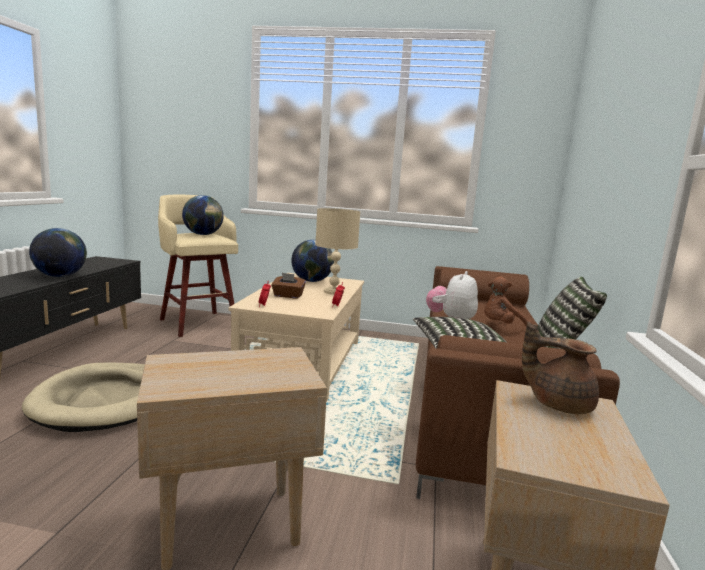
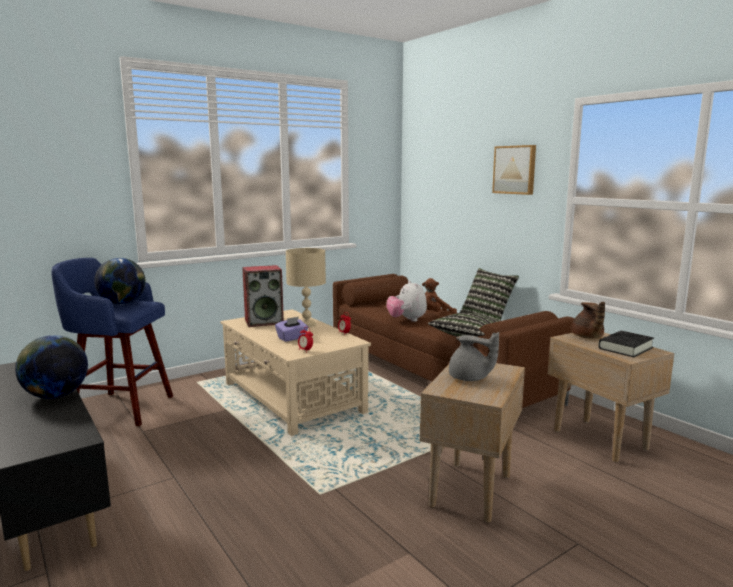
camera: 45 degrees left, 0 degrees up
beige dog bed [22,362,145,432] -> none
beige stool [158,195,238,337] -> blue stool [51,258,173,426]
brown tissue box [271,273,306,299] -> purple tissue box [275,317,308,342]
globe [291,240,334,282] -> speaker [242,265,284,327]
brown plush toy [485,277,532,327] -> brown plush toy turned 45 degrees clockwise [422,278,457,314]
brown teapot [522,321,599,414] -> brown teapot turned 75 degrees counterclockwise [571,302,605,338]
none -> grey teapot [449,332,499,381]
none -> picture [492,145,536,195]
none -> black book [598,331,654,357]

